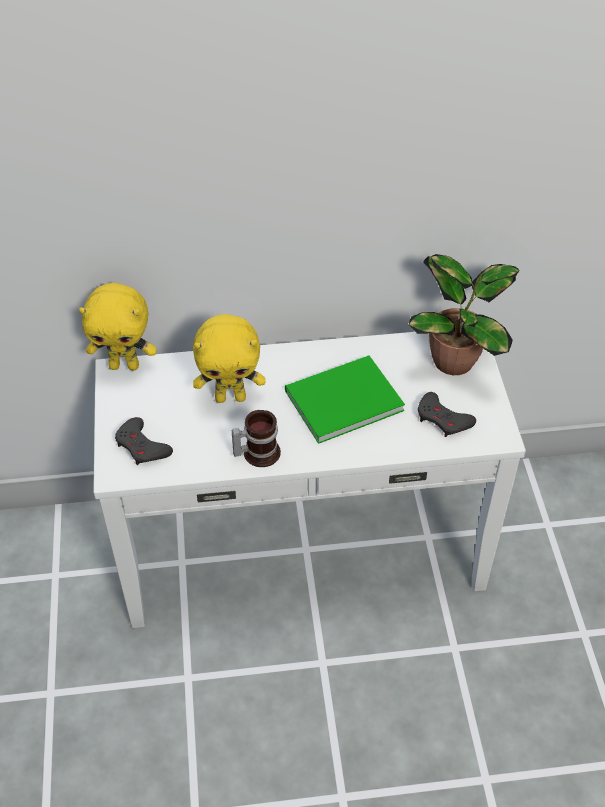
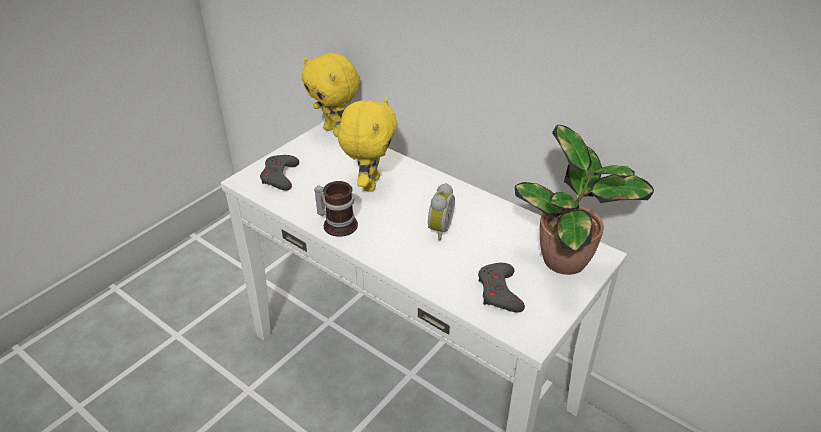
camera: 45 degrees right, 10 degrees down
yellow plush toy [193,314,265,403] -> yellow plush toy turned 120 degrees counterclockwise [338,98,397,192]
green book [285,356,405,444] -> alarm clock [428,183,455,241]

